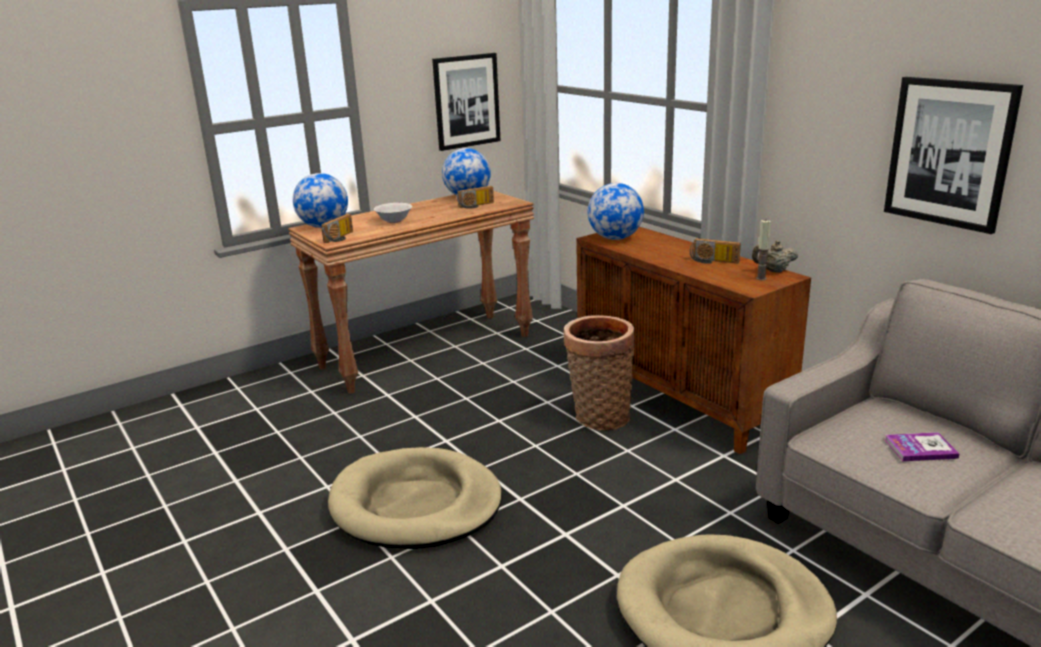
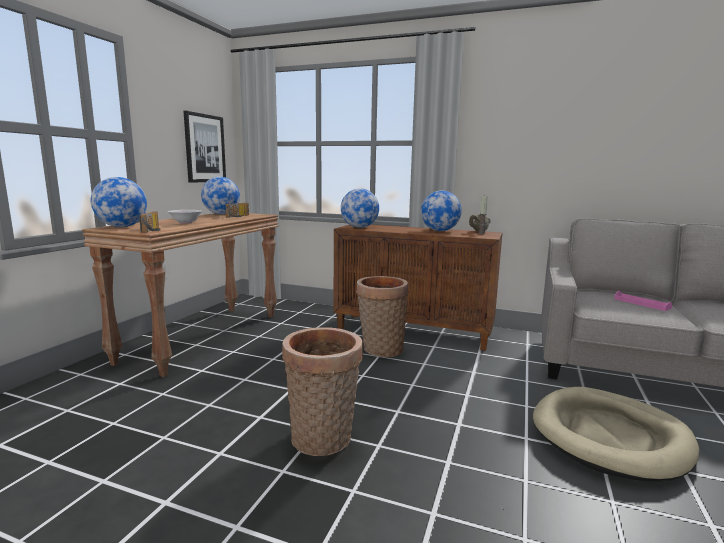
camera: 35 degrees left, 10 degrees down
beige dog bed [328,447,502,549] -> basket [282,327,363,456]
radio [690,238,741,264] -> globe [421,190,462,231]
picture [884,77,1023,234] -> none
book [885,432,959,461] -> pink tray [614,291,672,311]

